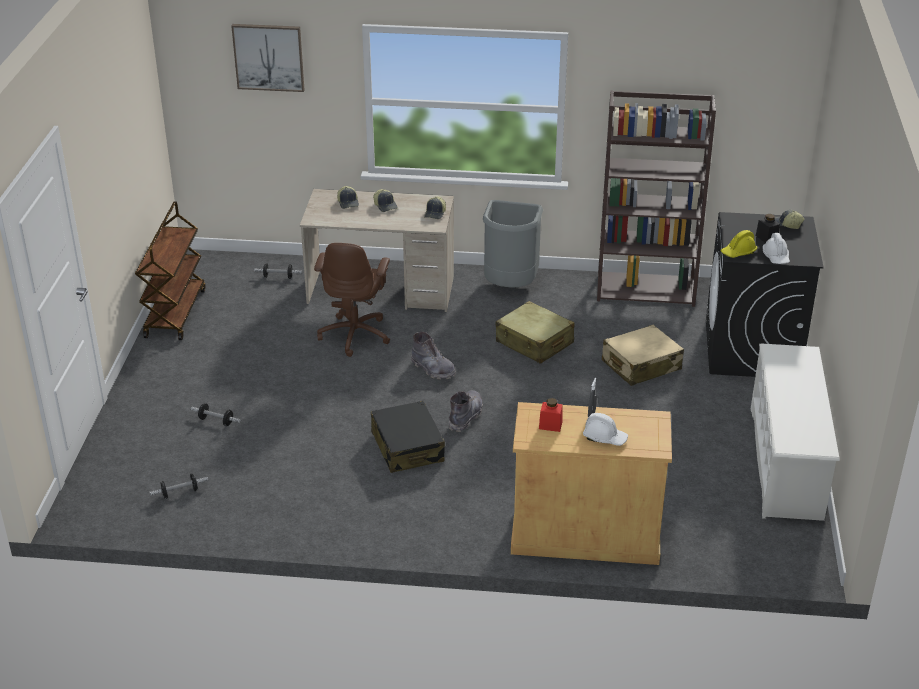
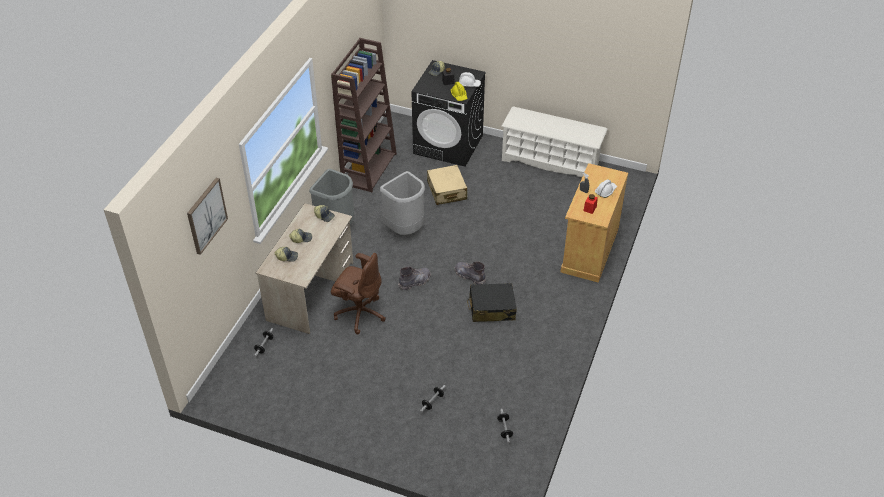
camera: 75 degrees left, 10 degrees up
brown cart [135,201,205,340] -> none
beige suitcase [496,301,575,364] -> grey trash can [380,171,425,235]

